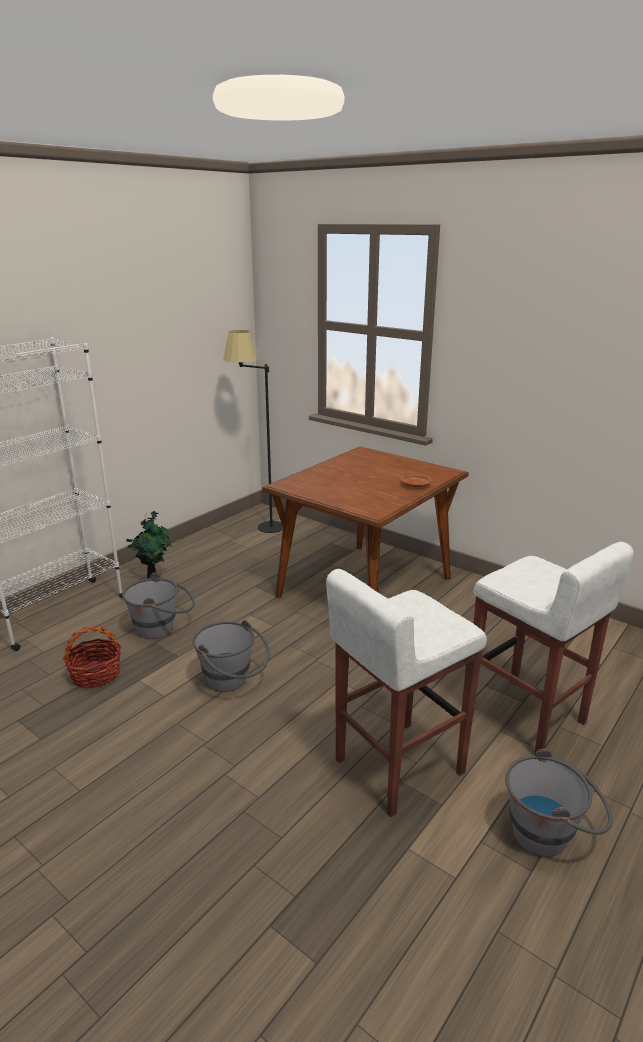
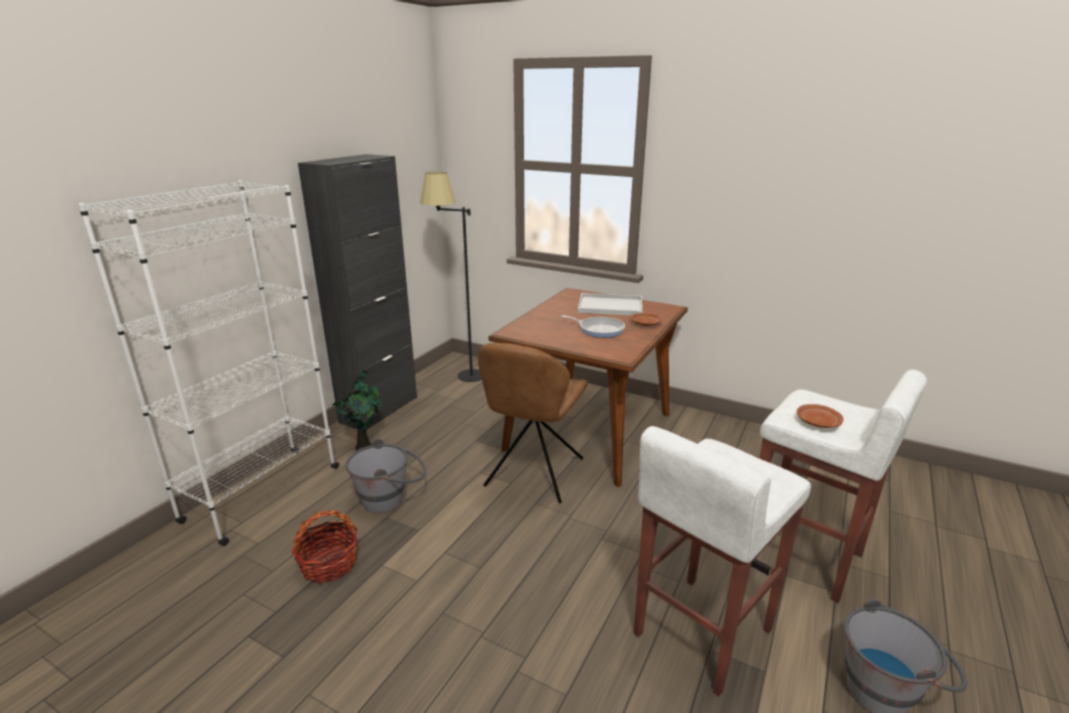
camera: 10 degrees left, 0 degrees up
grey bucket [193,620,270,692] -> none
none -> black cabinet [298,154,417,431]
none -> brown chair [478,343,588,503]
none -> frying pan [561,315,625,338]
none -> white tray [578,293,642,316]
none -> brown plate [797,404,844,428]

